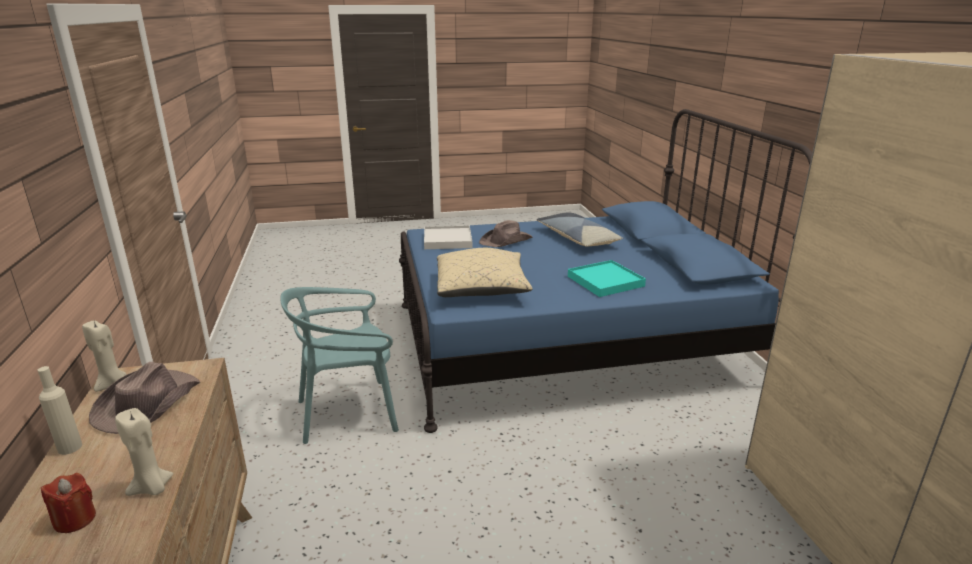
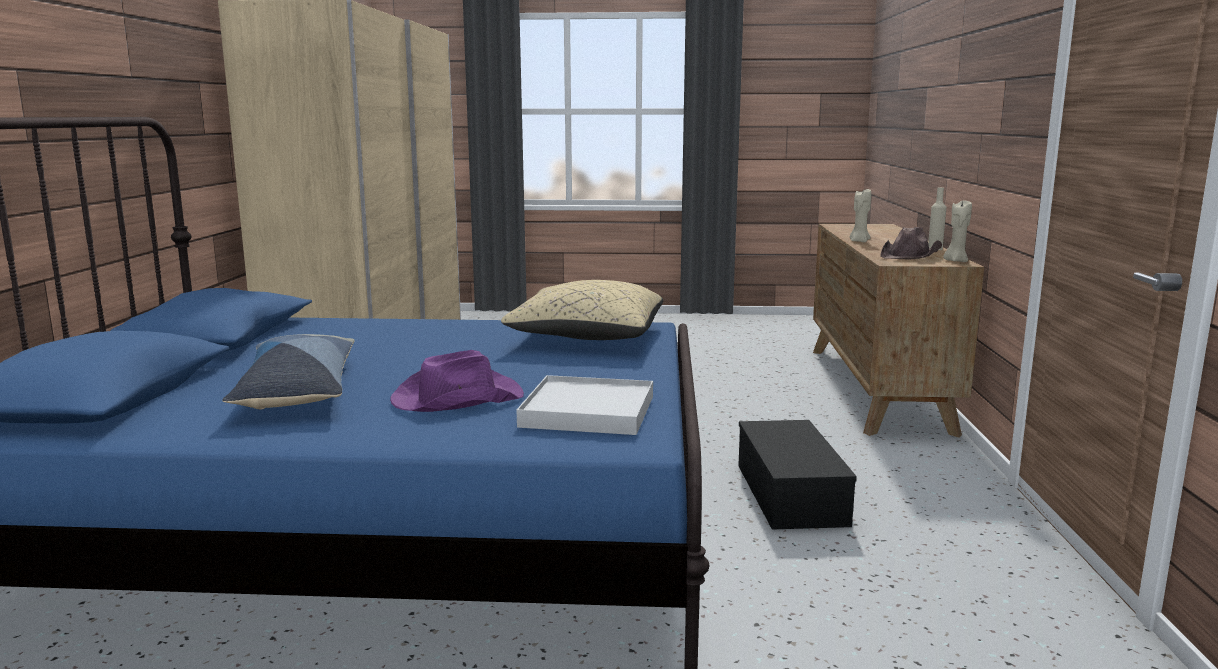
camera: 165 degrees left, 10 degrees down
red candle [41,473,96,533] -> none
turquoise chair [281,287,399,444] -> black storage box [738,420,857,530]
brown hat [479,220,533,247] -> purple hat [390,350,524,412]
turquoise tray [568,260,646,297] -> none

